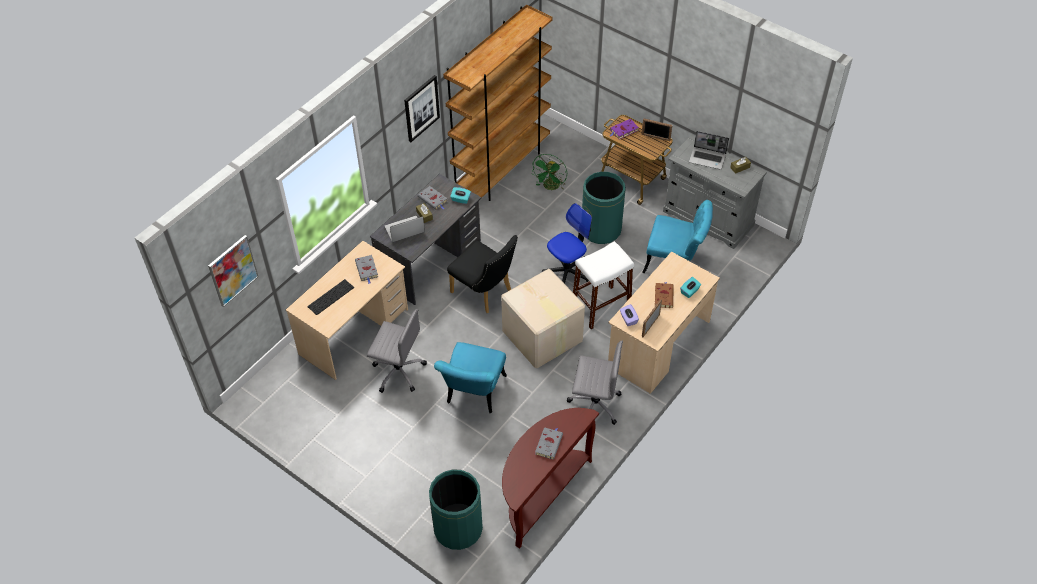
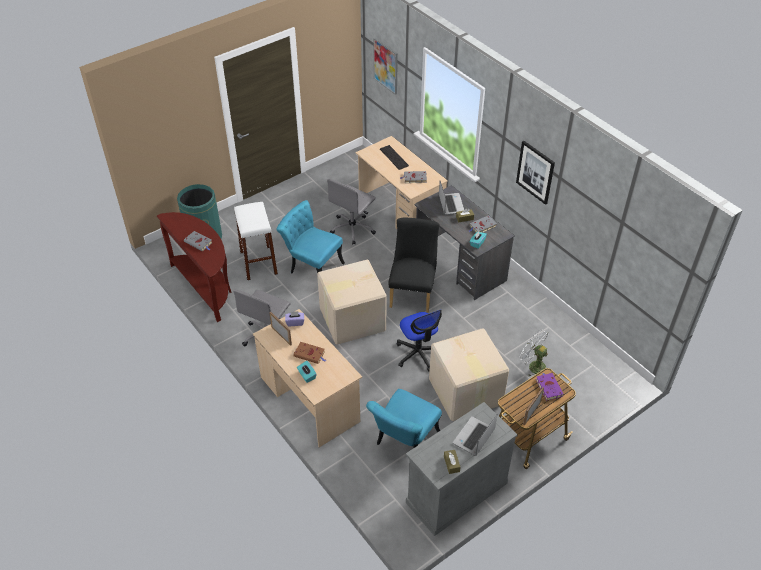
camera: 105 degrees right, 5 degrees down
brown bookcase [443,5,552,201] -> none
black chair [447,235,518,313] -> black chair turned 135 degrees clockwise [388,218,440,313]
green fan [531,154,567,190] -> white fan [519,329,548,376]
white stool [573,241,634,329] -> white stool moved to [234,202,278,280]
green trash can [582,172,626,244] -> cardboard box [429,328,509,421]

